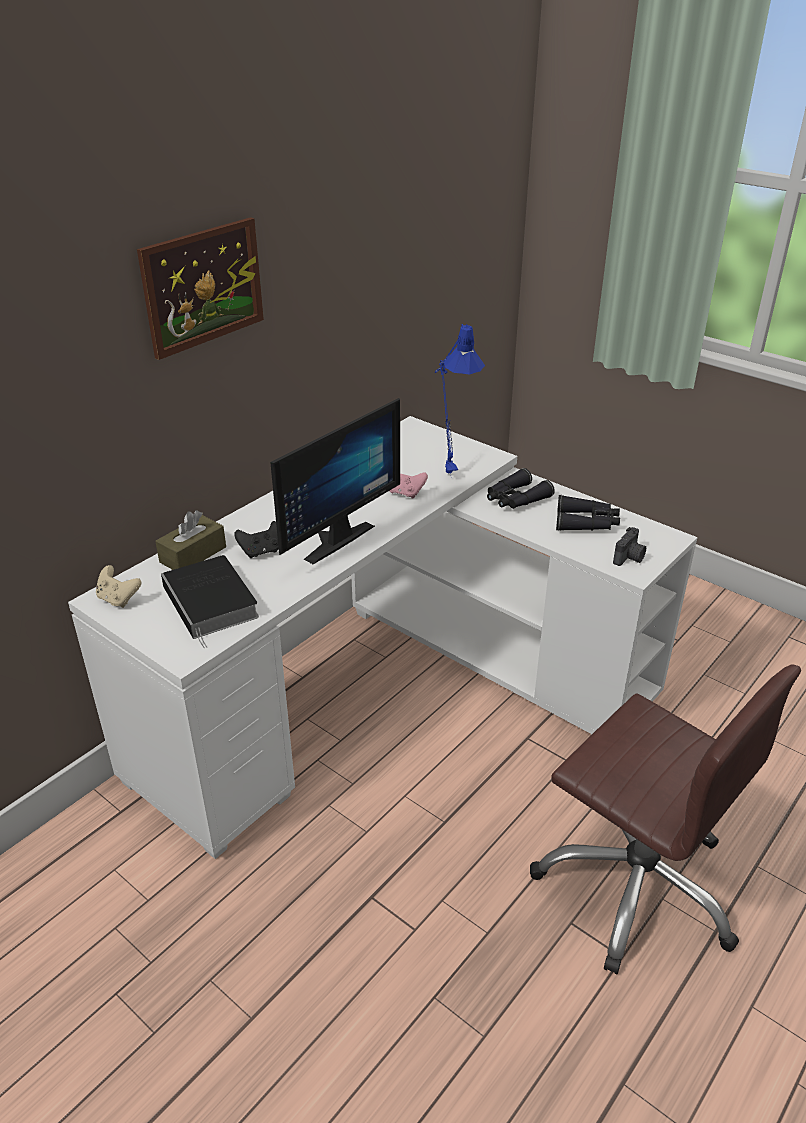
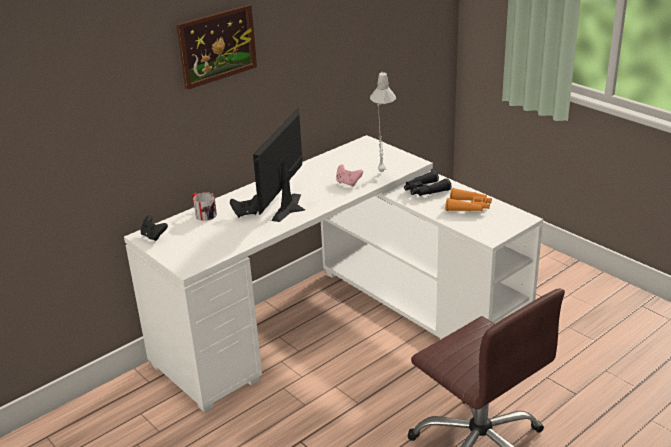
camera: 10 degrees right, 5 degrees down
beige game controller [96,565,142,608] -> black game controller [141,215,168,241]
brown tissue box [155,510,226,570] -> mug [192,192,217,221]
book [161,555,259,648] -> none
monitor [270,398,400,564] -> monitor turned 150 degrees clockwise [253,108,305,222]
blue table lamp [435,324,485,474] -> grey table lamp [370,72,396,172]
black binoculars [556,495,620,531] -> orange binoculars [445,188,492,211]
camera [613,527,646,566] -> none

